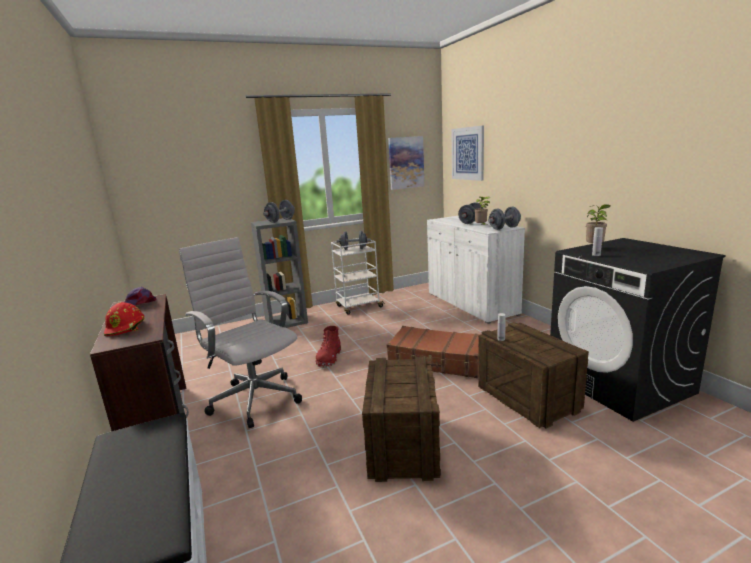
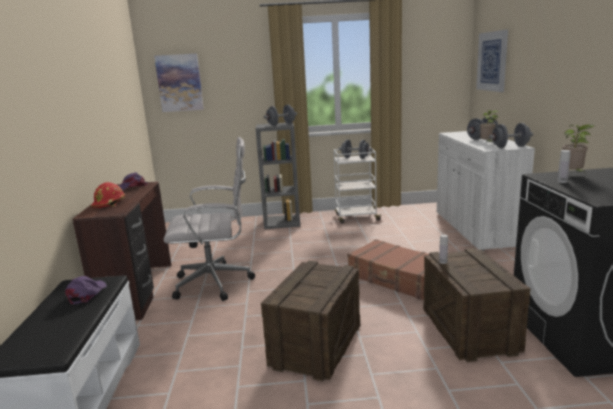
camera: 20 degrees right, 0 degrees up
white office chair [179,237,302,428] -> white office chair turned 105 degrees clockwise [164,137,255,301]
red boot [316,326,341,368] -> none
picture [388,136,424,190] -> picture moved to [154,53,204,112]
none -> purple cap [65,276,107,304]

